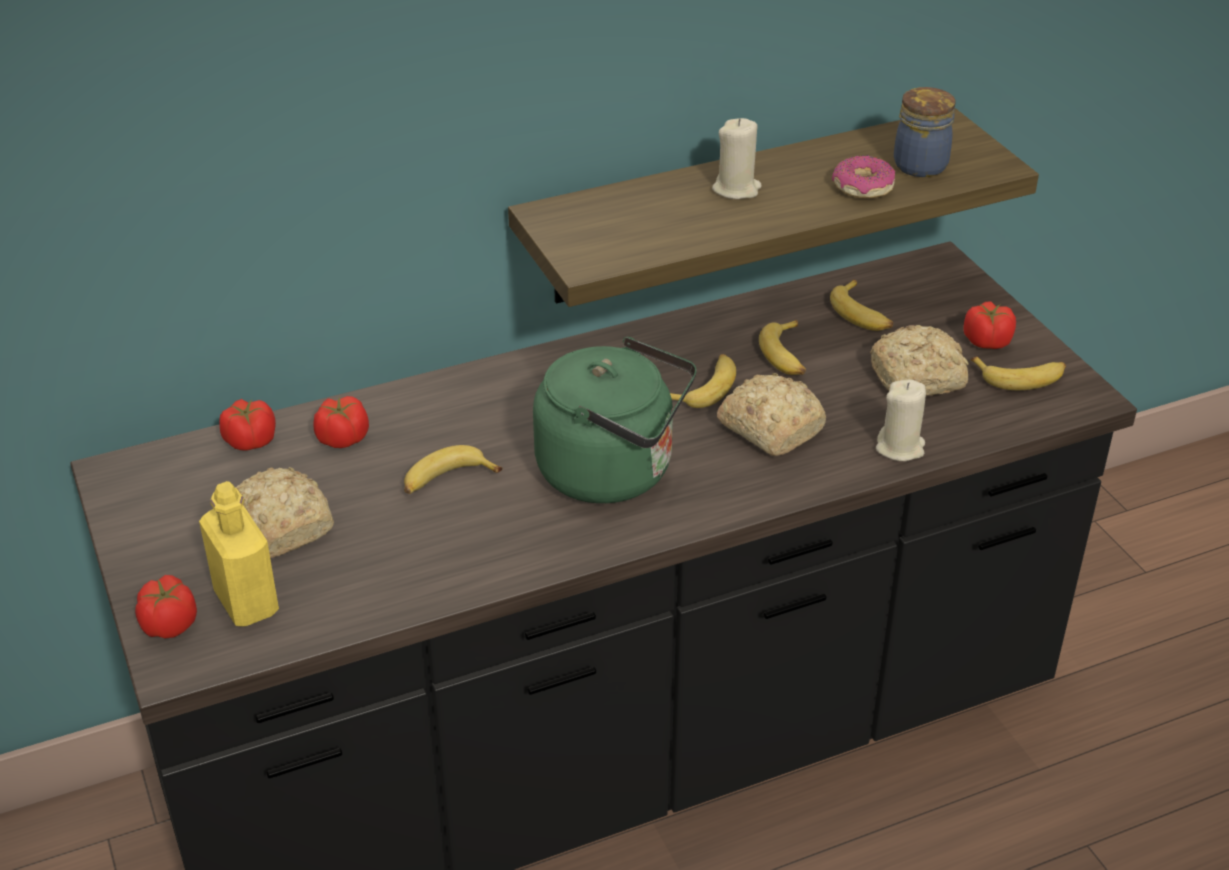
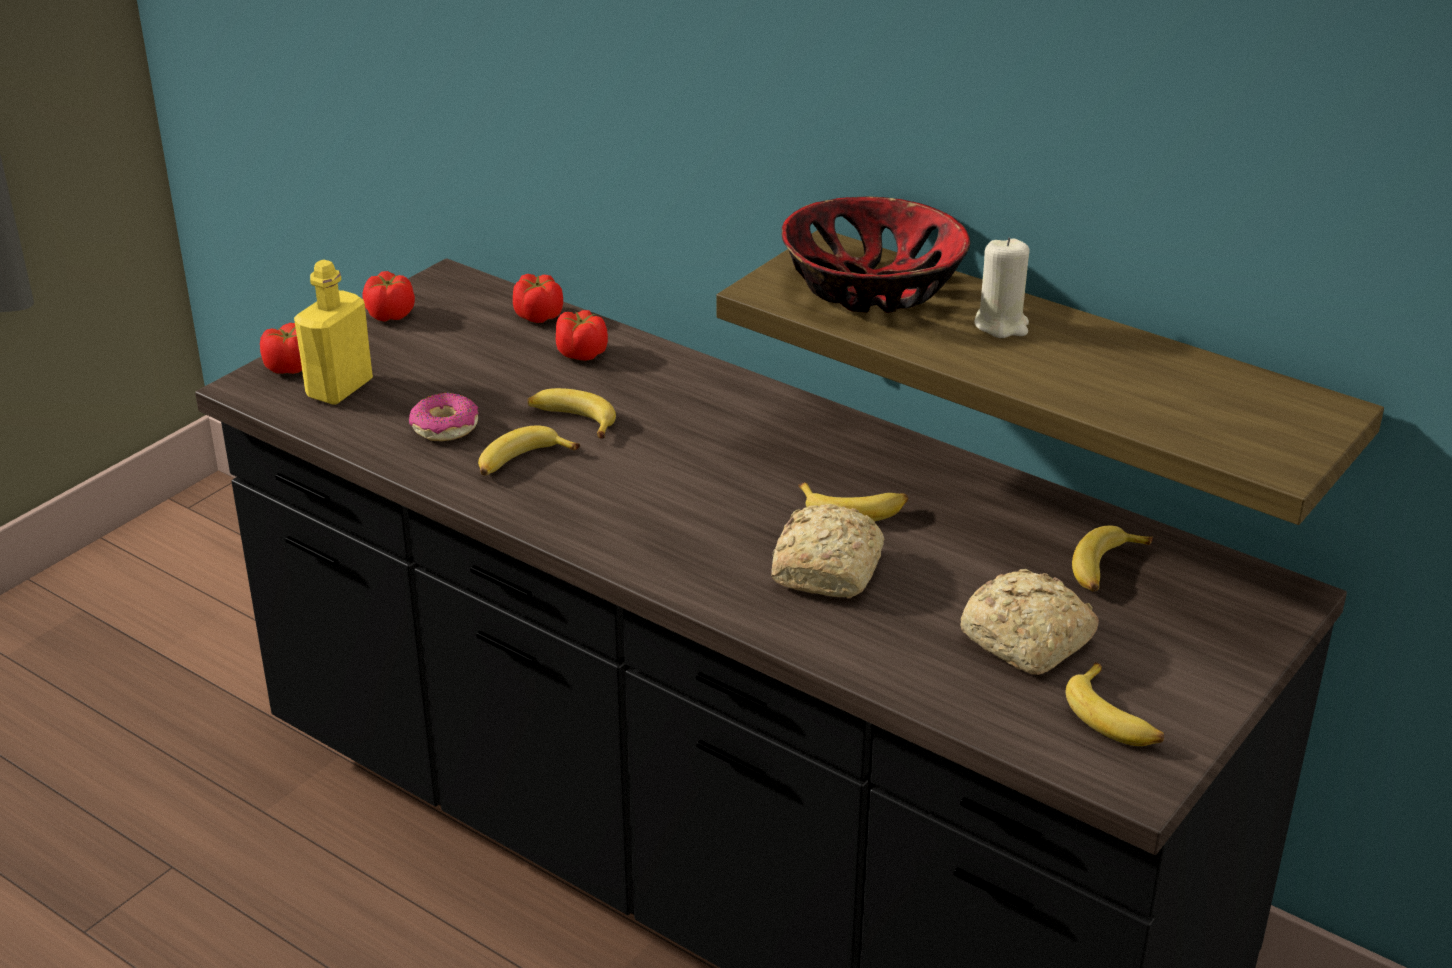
camera: 60 degrees right, 5 degrees down
bread [235,467,334,558] -> none
green kettle [533,337,697,503] -> none
banana [759,320,806,375] -> banana moved to [478,426,580,476]
donut [832,156,895,198] -> donut moved to [409,393,479,441]
beige candle [876,379,926,461] -> none
jar [894,87,956,177] -> none
tomato [963,301,1016,349] -> tomato moved to [363,271,415,322]
none -> bowl [782,197,970,313]

